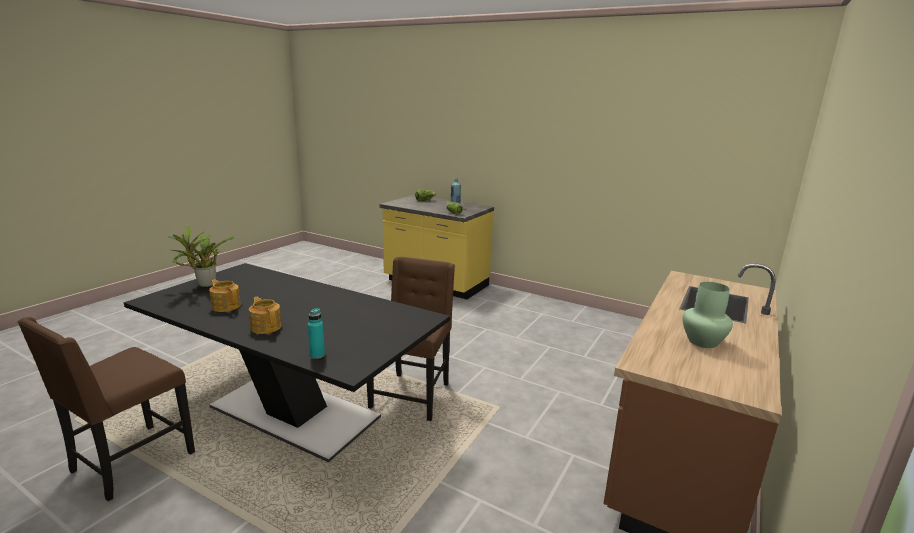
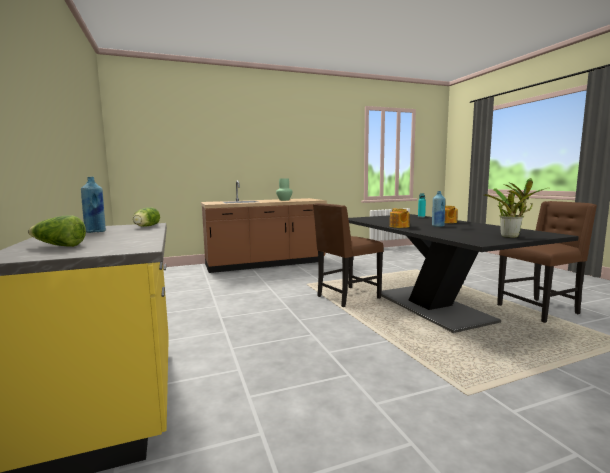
camera: 140 degrees left, 10 degrees down
teapot [209,279,241,312] -> teapot moved to [390,208,410,228]
none -> blue bottle [432,191,445,227]

